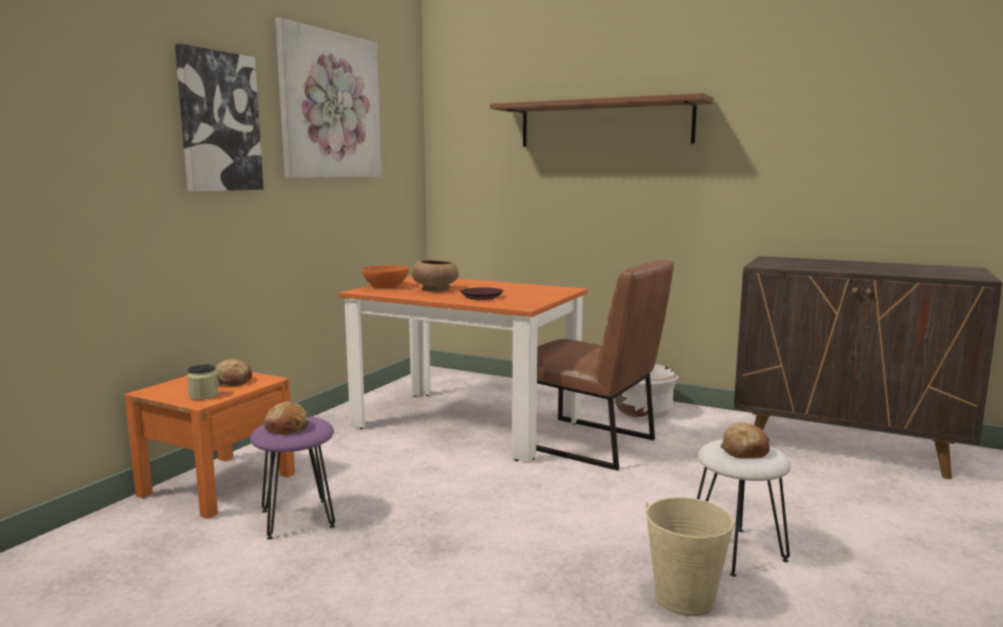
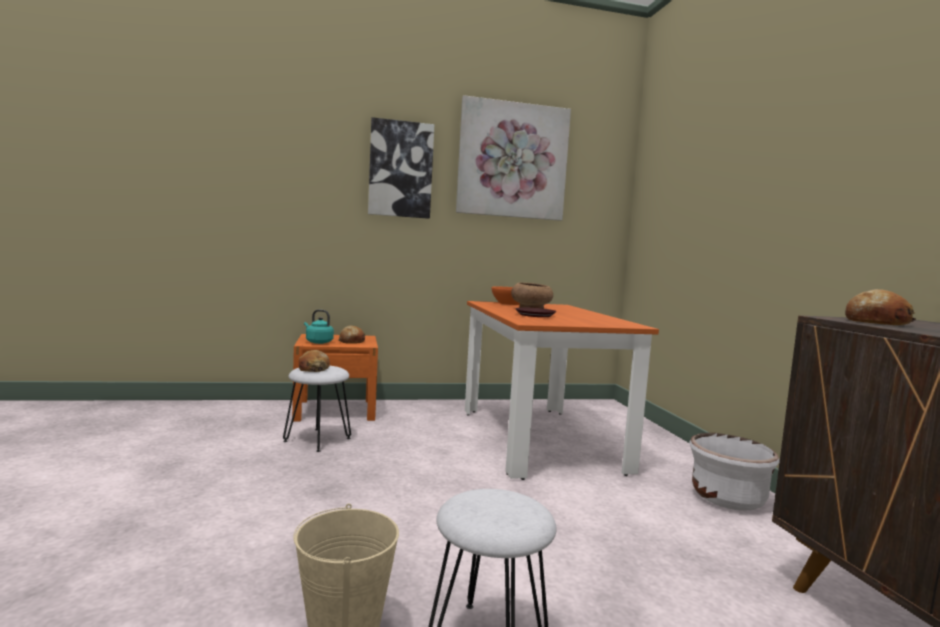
camera: 50 degrees right, 5 degrees down
jar [187,364,219,400] -> turquoise kettle [304,310,334,344]
purple stool [250,416,335,540] -> white stool [283,366,351,452]
brown shelf [490,93,714,147] -> none
brown chair [512,259,674,471] -> none
bread [720,422,770,458] -> bread moved to [845,289,916,325]

